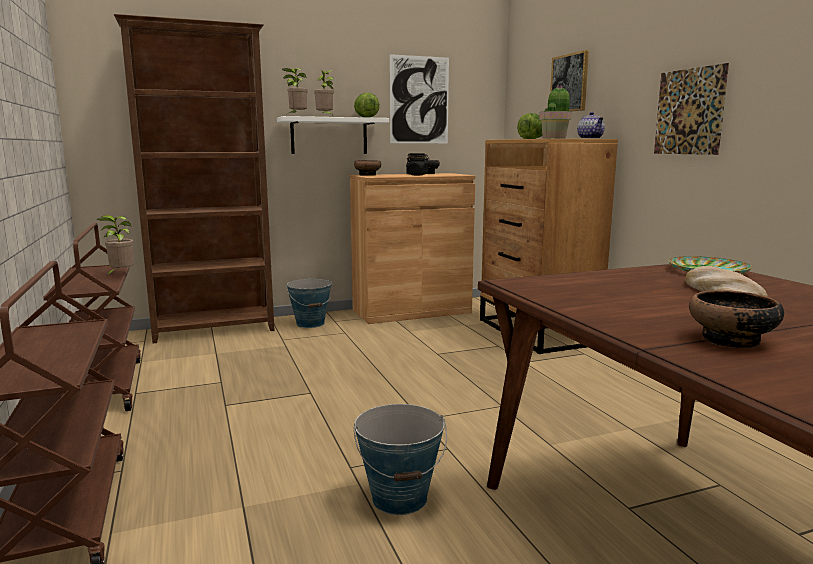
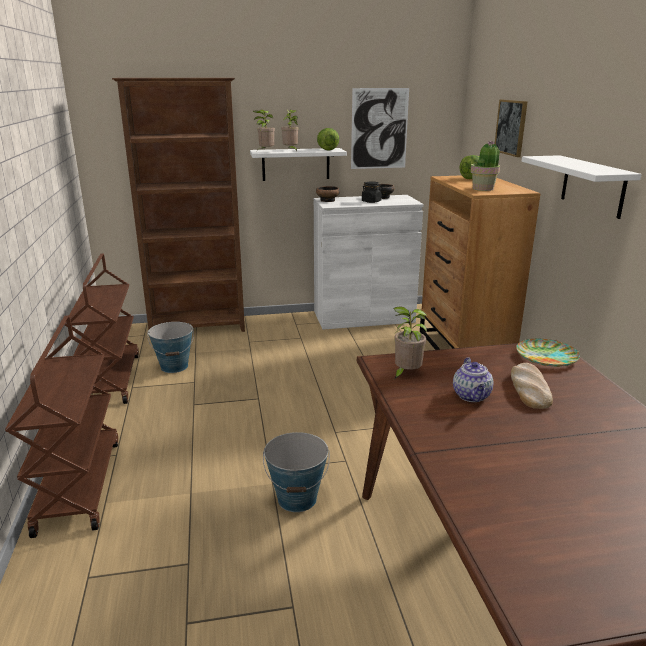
camera: 10 degrees right, 10 degrees up
potted plant [96,215,134,275] -> potted plant moved to [393,307,427,379]
bucket [286,279,333,328] -> bucket moved to [147,322,194,373]
brown cabinet [350,173,475,324] -> white cabinet [314,195,424,330]
teapot [577,112,605,139] -> teapot moved to [453,357,494,402]
picture [654,63,729,155] -> white shelf [521,155,642,219]
bowl [689,290,784,348] -> none

